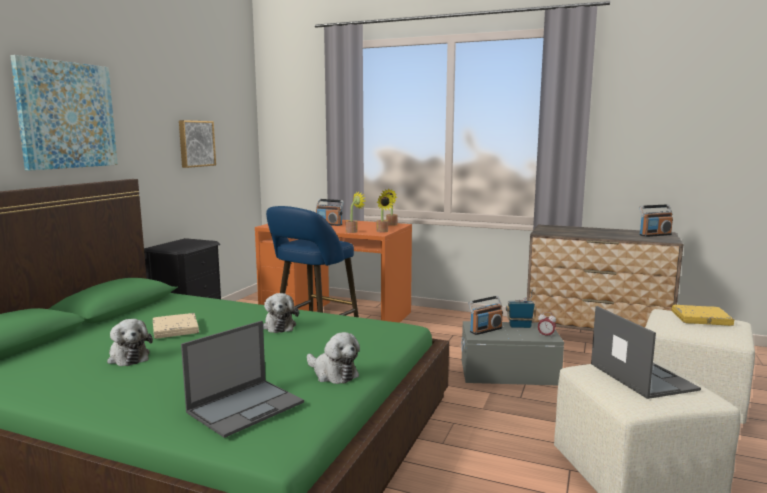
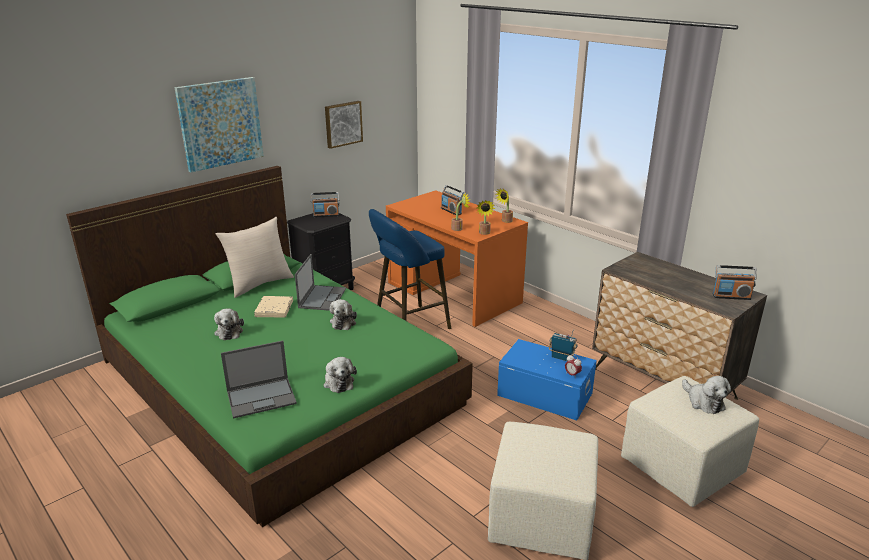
camera: 25 degrees right, 15 degrees up
grey storage box [461,321,564,386] -> blue storage box [497,339,597,420]
radio [468,296,503,335] -> radio moved to [311,192,339,217]
laptop [591,306,701,399] -> laptop moved to [295,254,346,311]
yellow book [671,305,734,326] -> plush toy [682,376,731,414]
none -> beige pillow [215,217,294,298]

